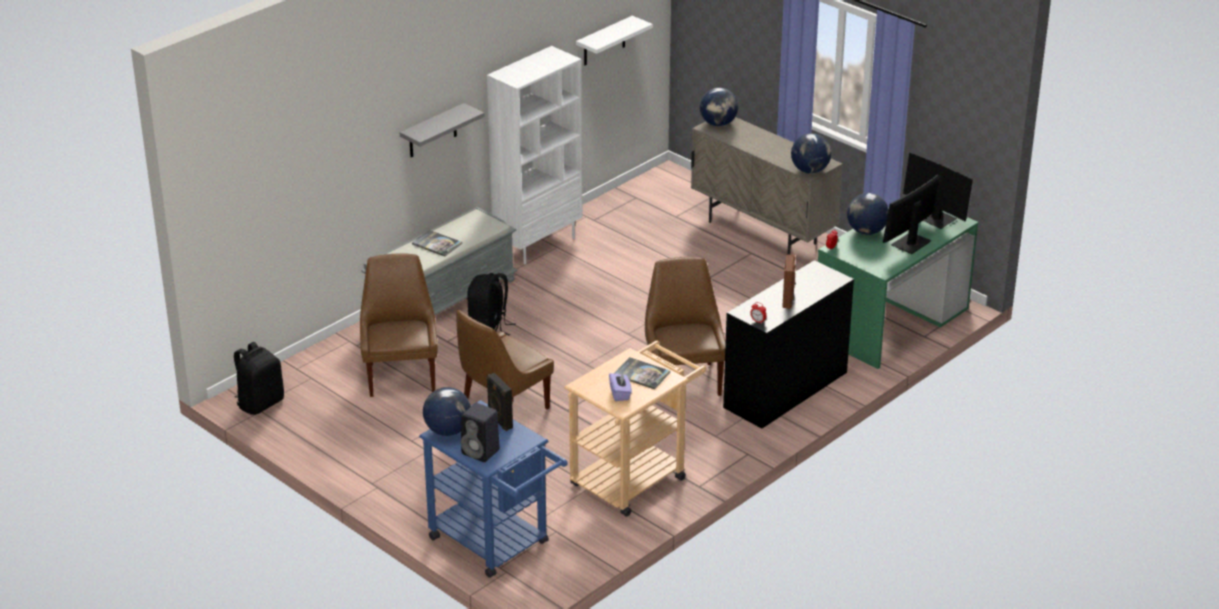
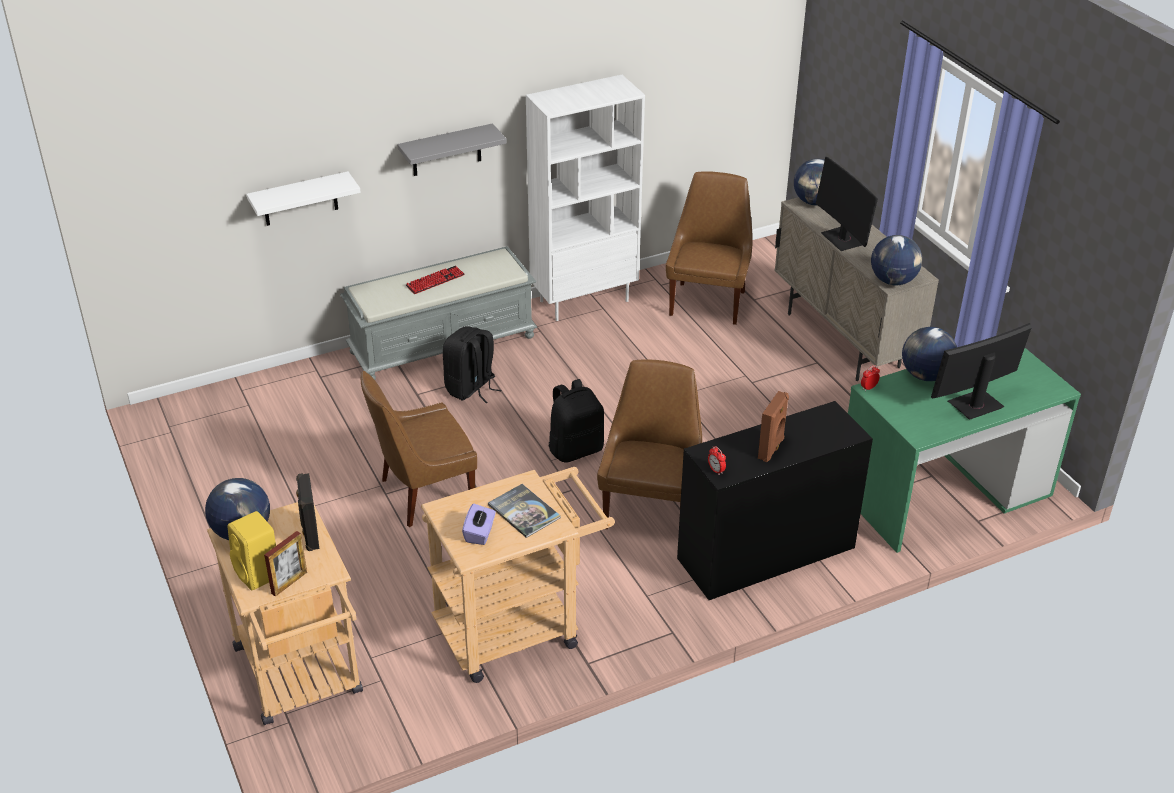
camera: 20 degrees right, 5 degrees up
black backpack [234,342,284,415] -> black backpack moved to [549,379,604,463]
brown chair [360,253,438,397] -> brown chair moved to [666,171,753,325]
book [412,230,462,257] -> keyboard [406,266,465,294]
blue cart [419,400,568,578] -> beige cart [207,502,363,725]
black speaker [461,403,500,462] -> yellow speaker [228,511,276,590]
white shelf [576,16,653,65] -> white shelf moved to [247,171,361,226]
monitor [903,152,973,229] -> monitor moved to [816,157,878,251]
none -> picture frame [264,531,307,597]

